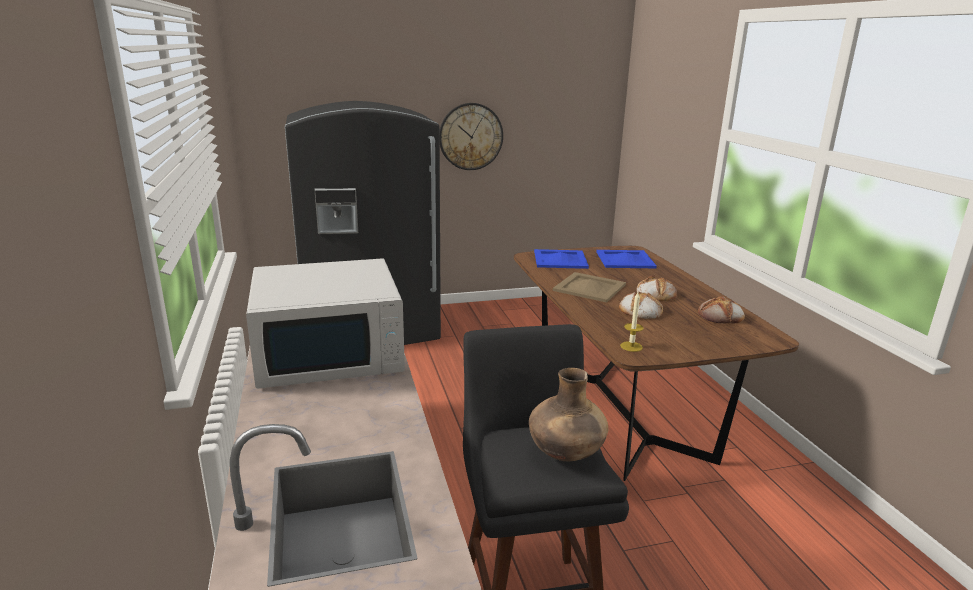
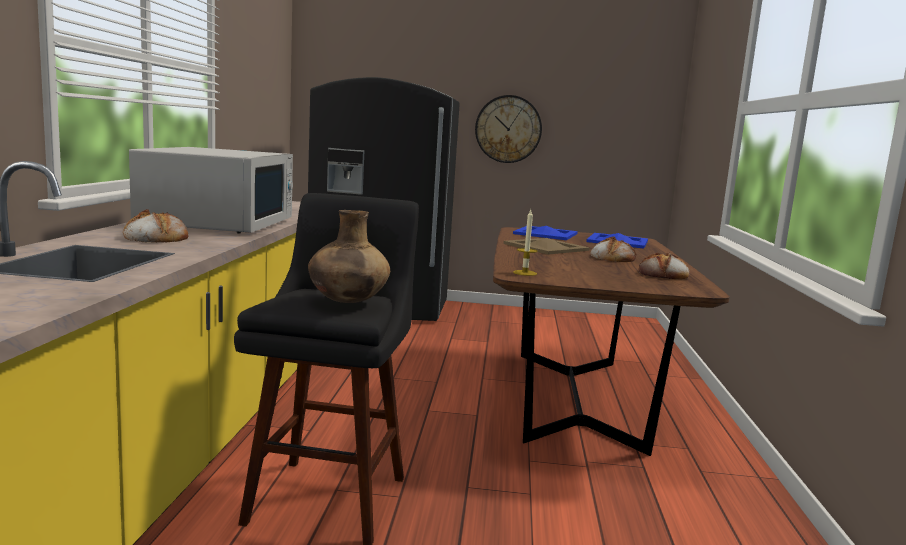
camera: 20 degrees right, 10 degrees down
white microwave [246,258,405,388] -> white microwave turned 90 degrees counterclockwise [129,147,293,233]
bread [619,292,663,319] -> bread moved to [123,209,188,243]

